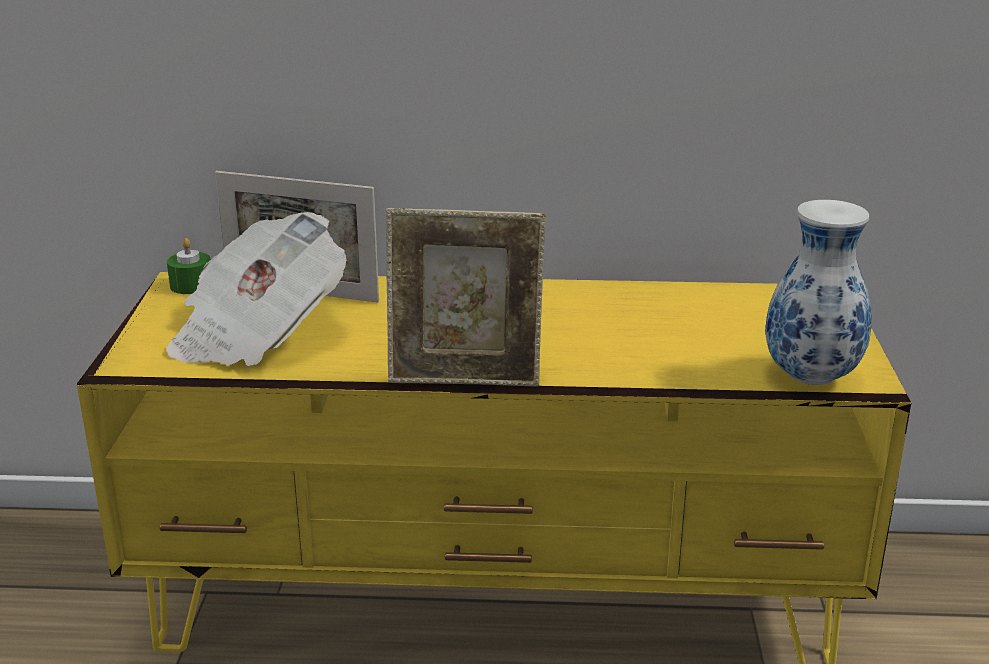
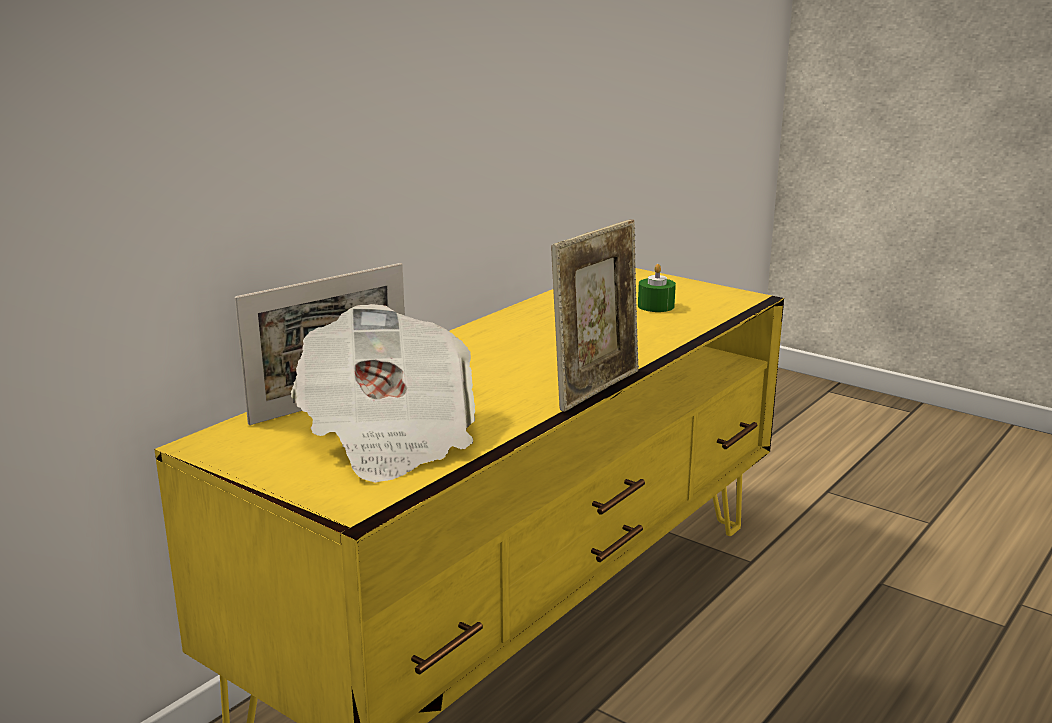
camera: 55 degrees left, 5 degrees down
green candle [167,238,210,294] -> green candle moved to [638,264,676,312]
vase [765,200,872,385] -> none

